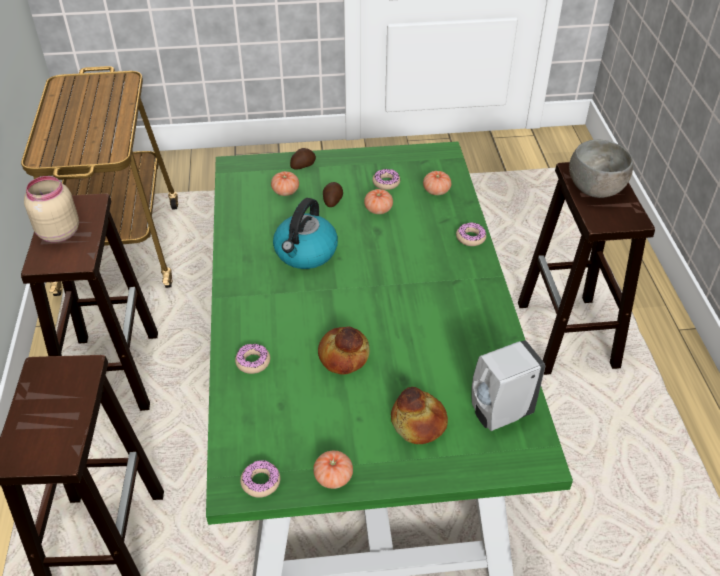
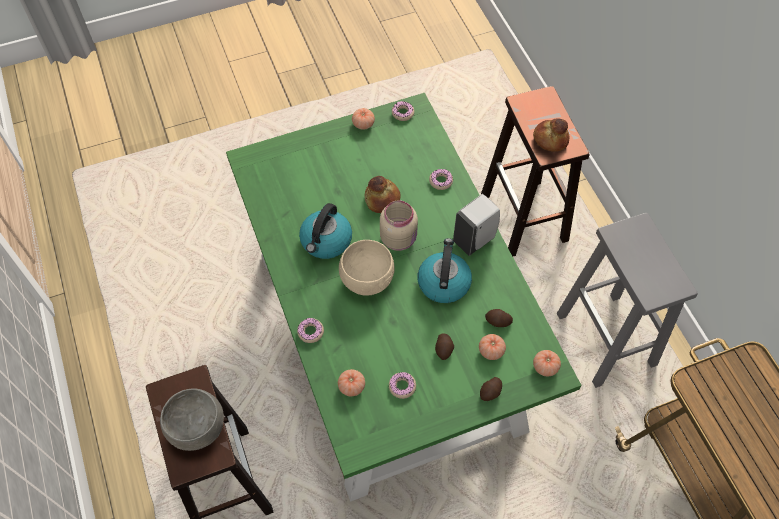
camera: 165 degrees right, 15 degrees up
brown stool [21,194,158,411] -> grey stool [557,213,698,388]
beige jar [24,176,79,243] -> beige jar moved to [380,200,418,251]
tomato [364,189,393,214] -> tomato moved to [533,350,561,376]
bread [391,387,448,444] -> bread moved to [533,118,569,152]
white soap dispenser [471,340,545,431] -> white soap dispenser moved to [453,194,500,256]
none -> kettle [299,203,352,259]
none -> beige bowl [339,240,395,295]
none -> potato [485,309,513,327]

